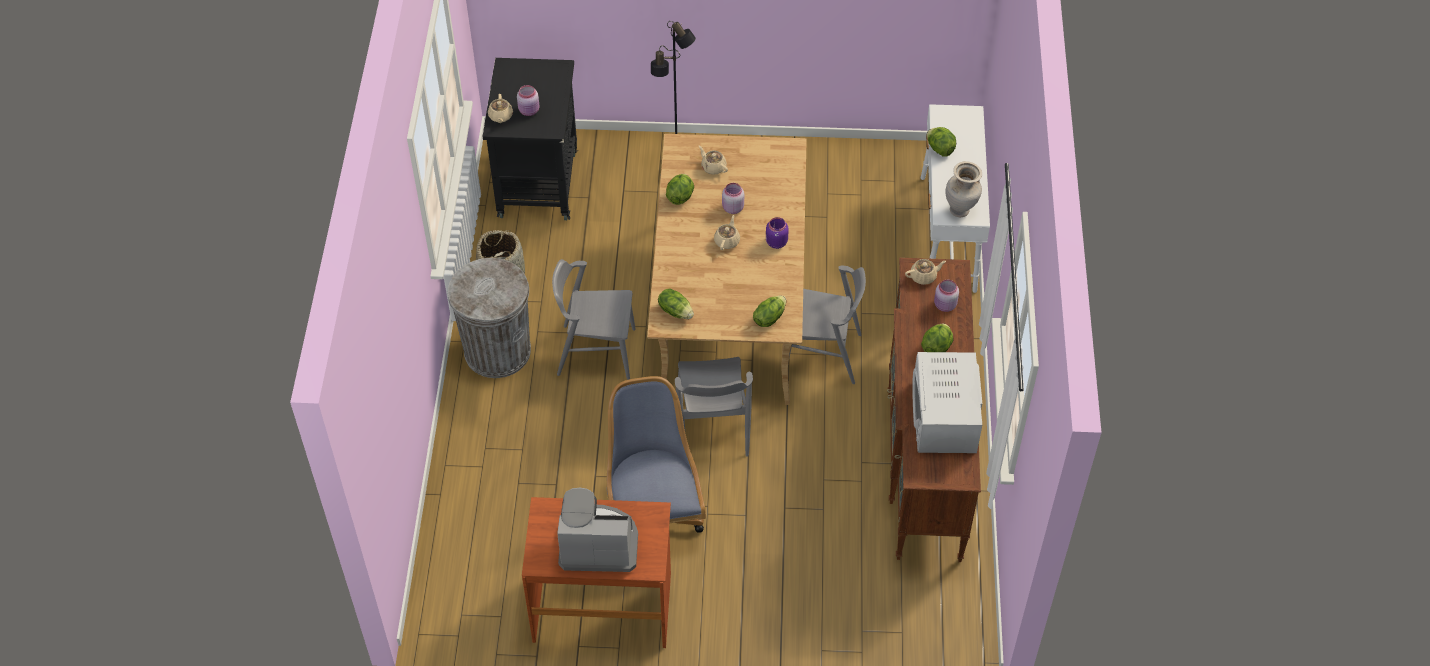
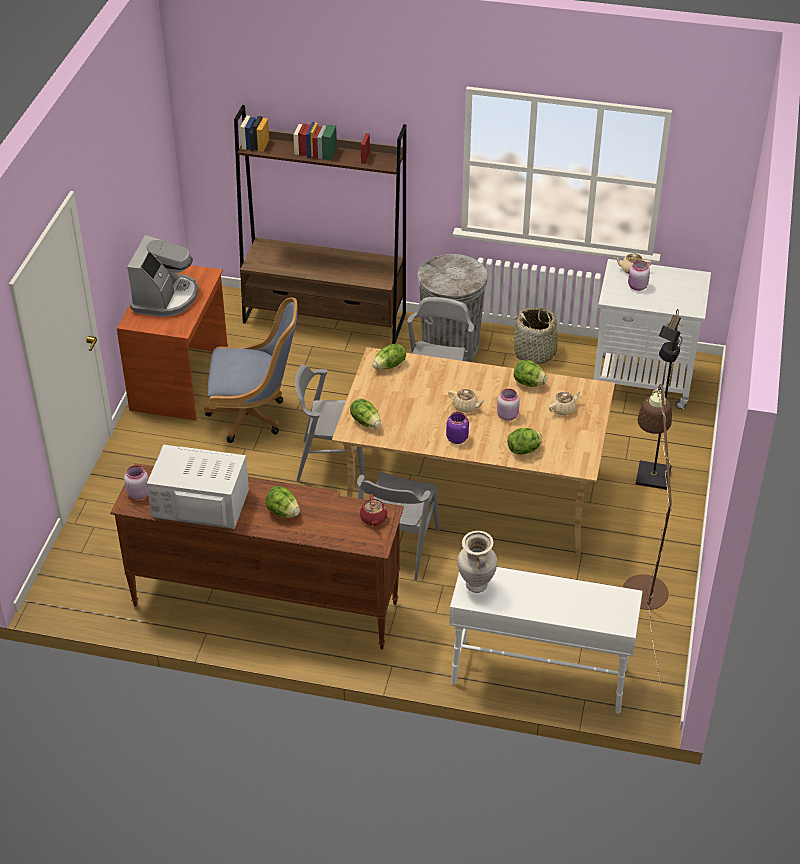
camera: 100 degrees right, 10 degrees down
black cart [483,58,578,220] -> white cart [594,259,711,409]
beige teapot [905,259,946,285] -> red teapot [360,494,388,526]
lettuce [927,127,956,157] -> lettuce moved to [507,428,542,455]
pink jar [934,280,959,312] -> pink jar moved to [124,465,148,499]
none -> brown bookcase [234,105,406,344]
none -> brown floor lamp [623,384,672,694]

